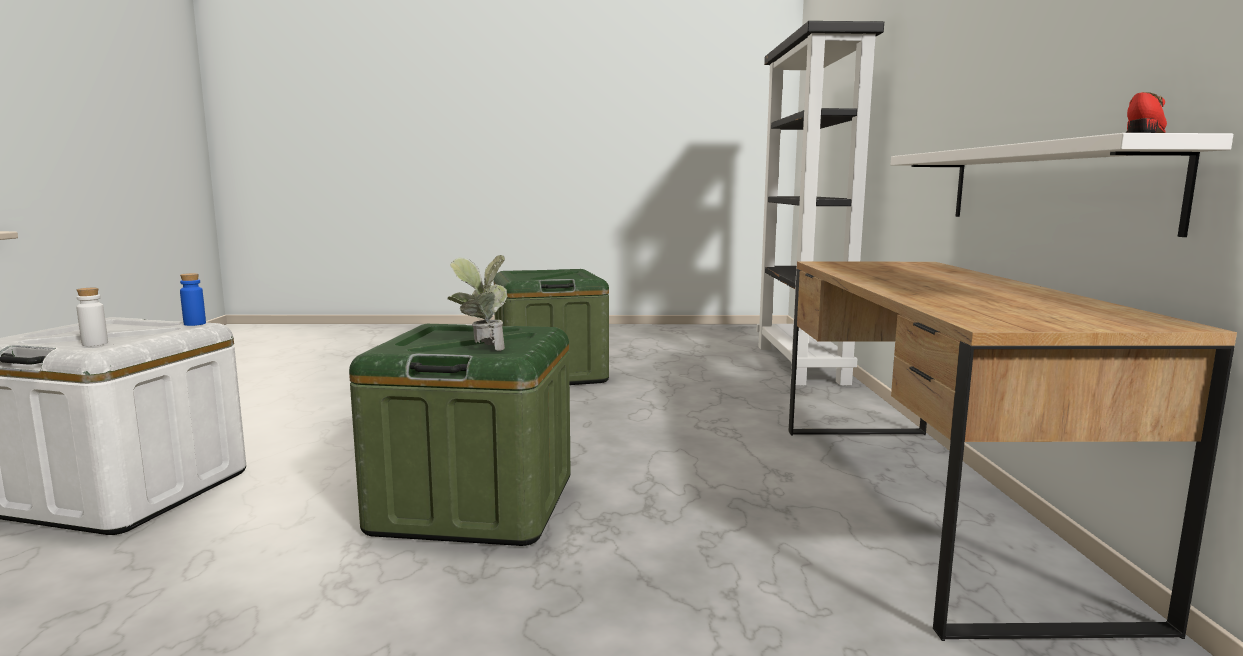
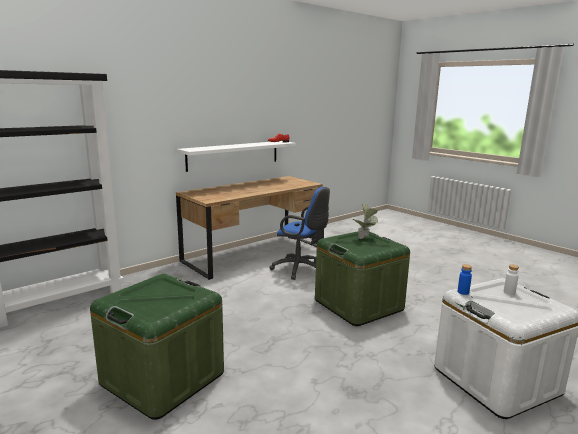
camera: 130 degrees left, 5 degrees up
none -> blue office chair [269,187,330,280]

